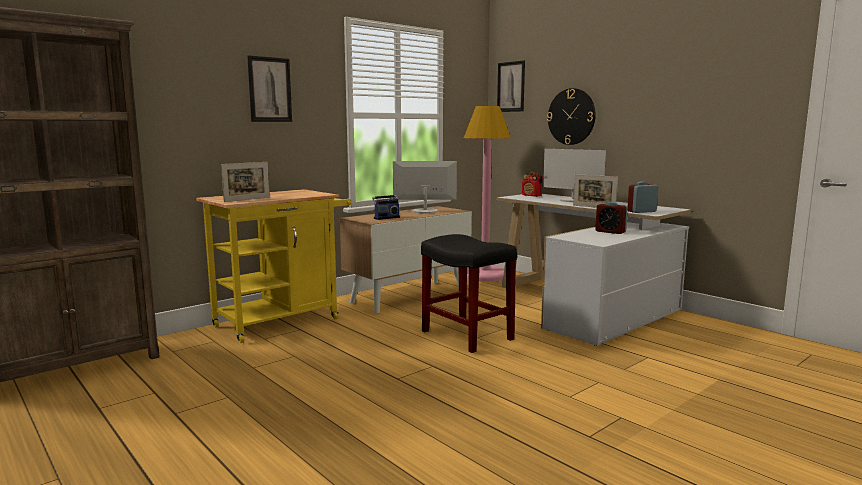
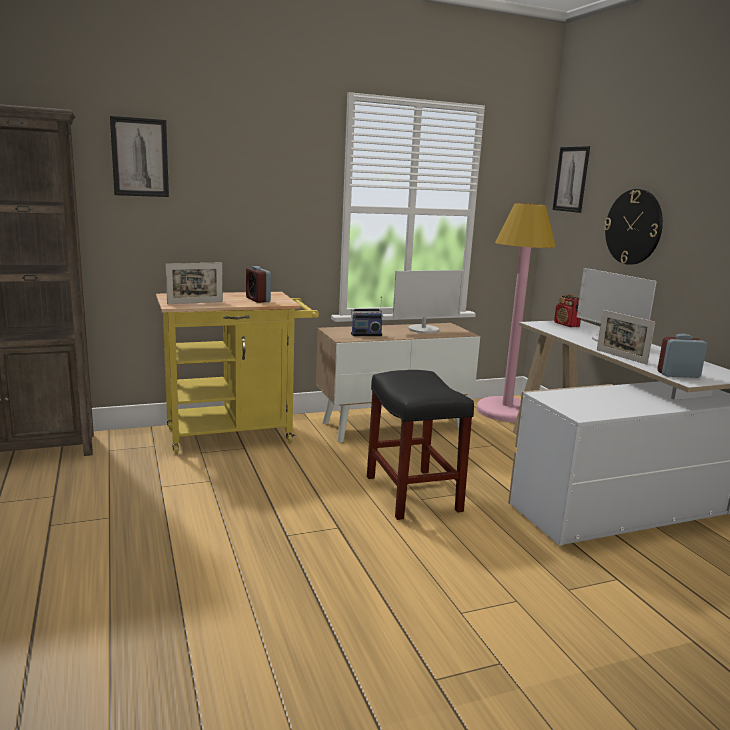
camera: 20 degrees right, 5 degrees up
picture [247,55,292,122] -> picture moved to [110,116,169,197]
monitor [393,161,457,214] -> monitor turned 135 degrees clockwise [393,270,464,333]
alarm clock [595,202,628,234] -> alarm clock moved to [246,266,271,303]

